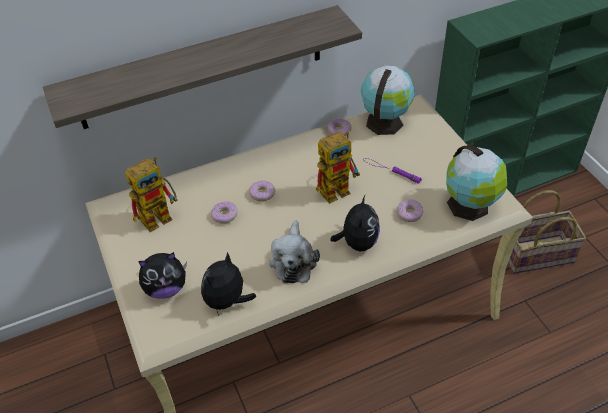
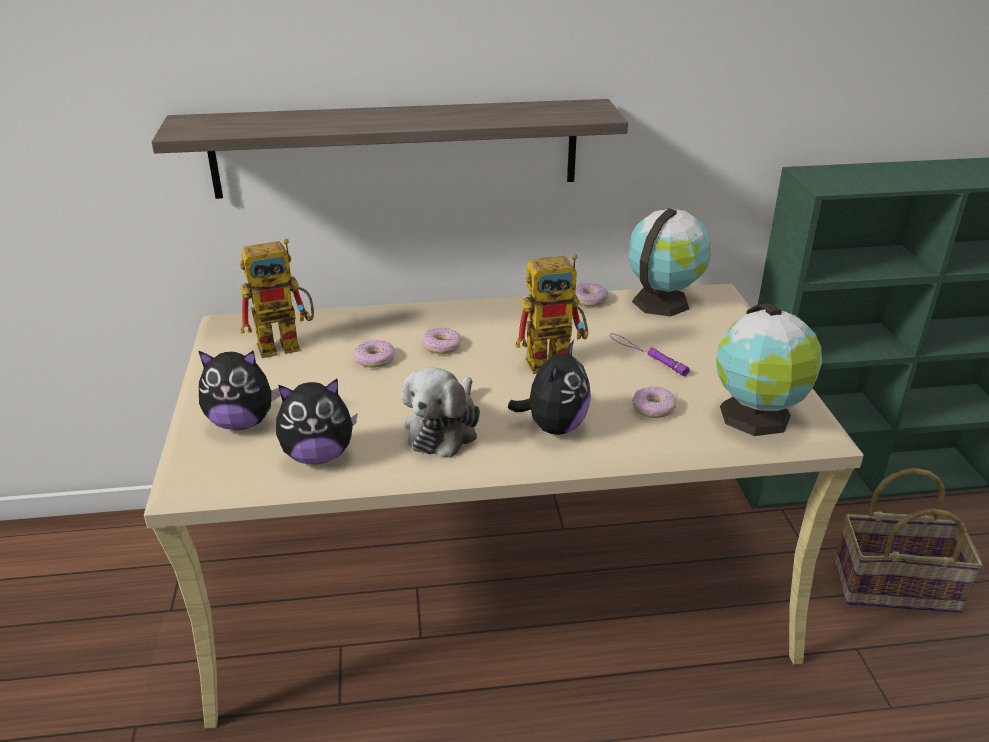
camera: 15 degrees right, 15 degrees down
plush toy [201,252,256,315] -> plush toy turned 150 degrees counterclockwise [276,379,358,464]

